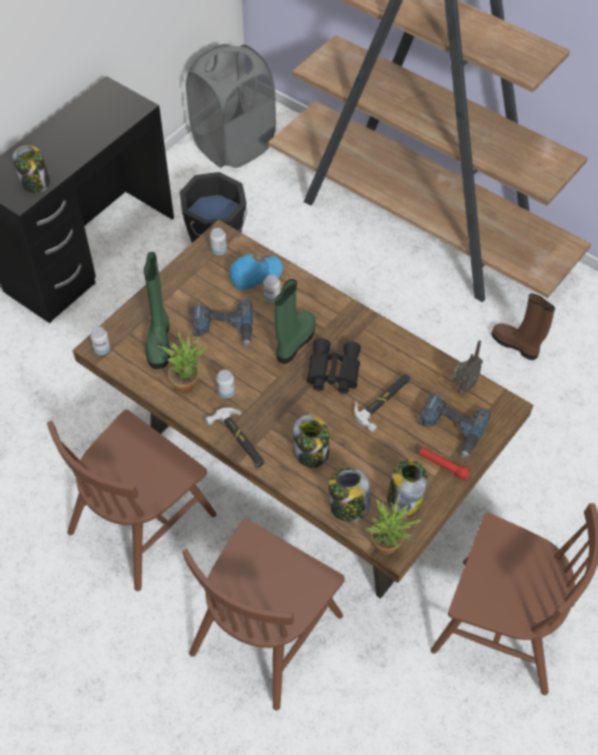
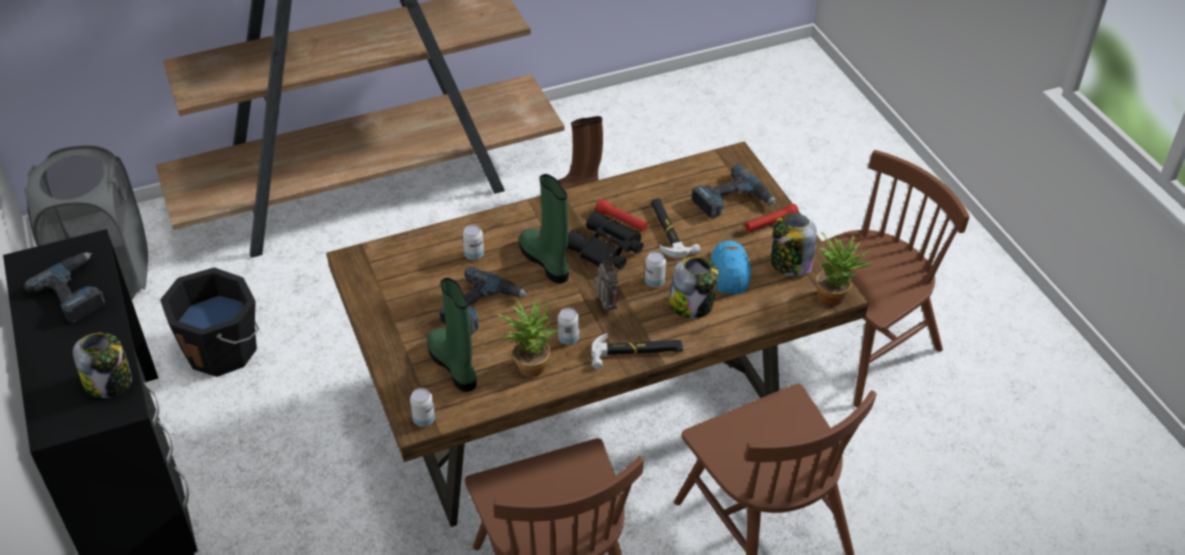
camera: 60 degrees left, 10 degrees down
green boot [144,252,170,369] -> green boot turned 150 degrees counterclockwise [427,278,477,392]
can [210,228,227,255] -> can moved to [645,251,666,287]
blue cap [229,254,283,290] -> blue cap moved to [711,240,751,294]
jar [329,468,370,522] -> none
radio [452,340,483,394] -> radio moved to [594,235,618,310]
none -> power drill [24,252,106,323]
none -> red flashlight [595,199,648,232]

